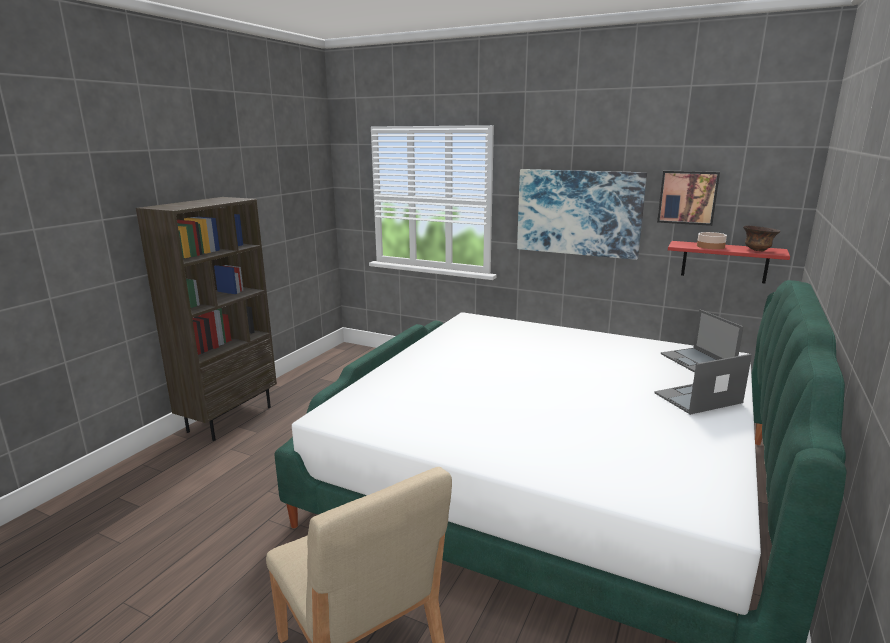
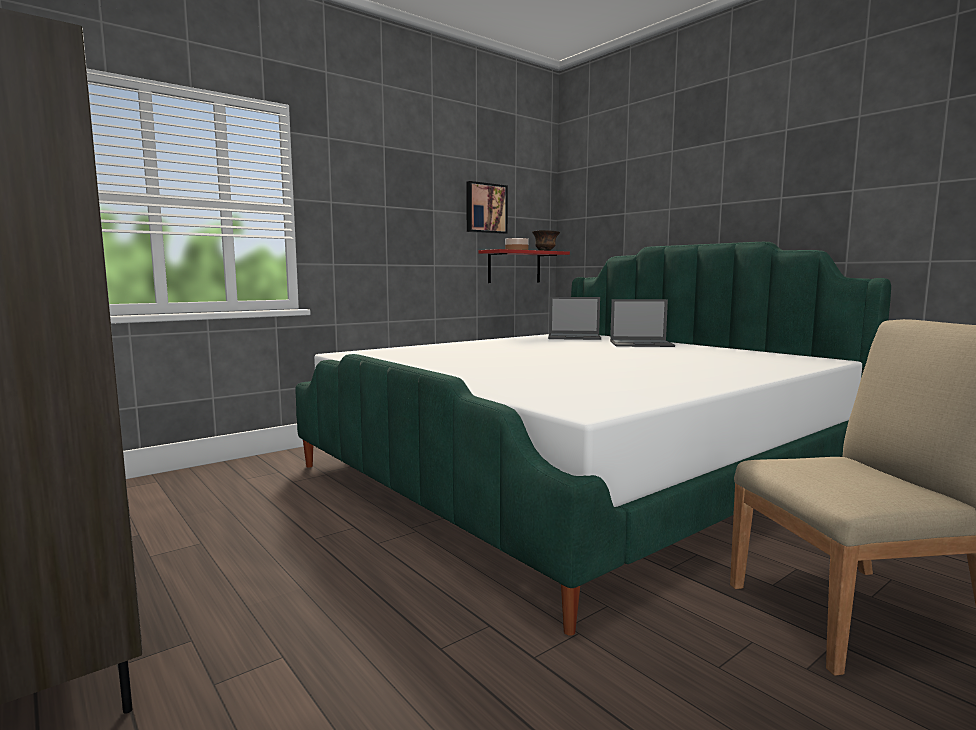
camera: 65 degrees left, 10 degrees down
picture [517,169,647,260] -> none
laptop [654,354,752,415] -> laptop turned 90 degrees counterclockwise [610,299,675,347]

